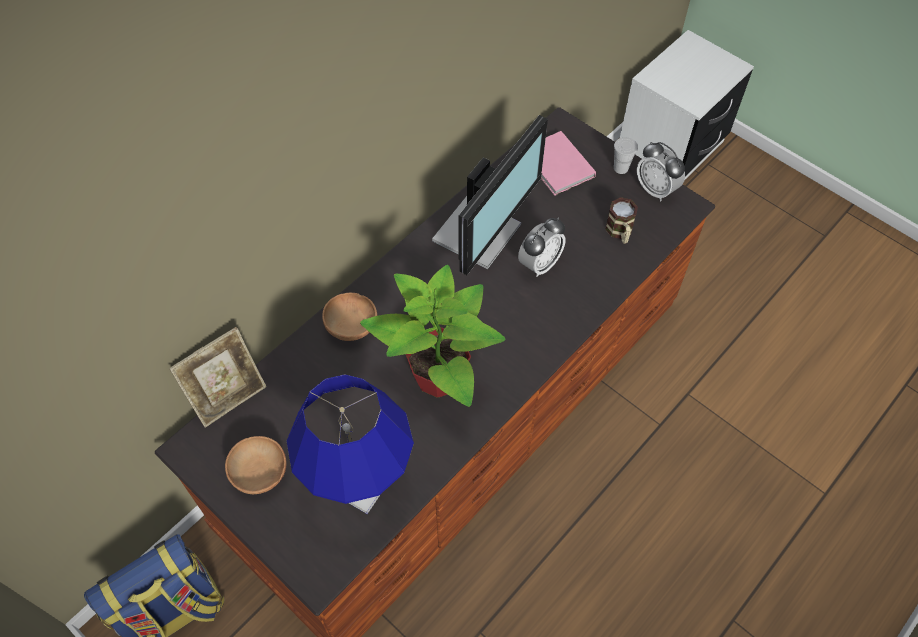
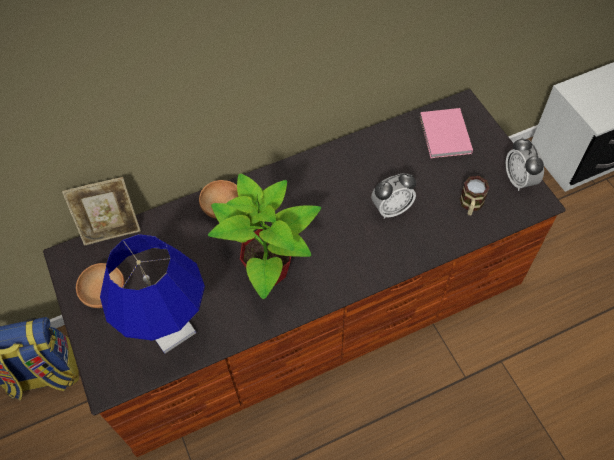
camera: 25 degrees right, 0 degrees up
monitor [432,115,548,275] -> none
white cup [614,137,638,174] -> none

